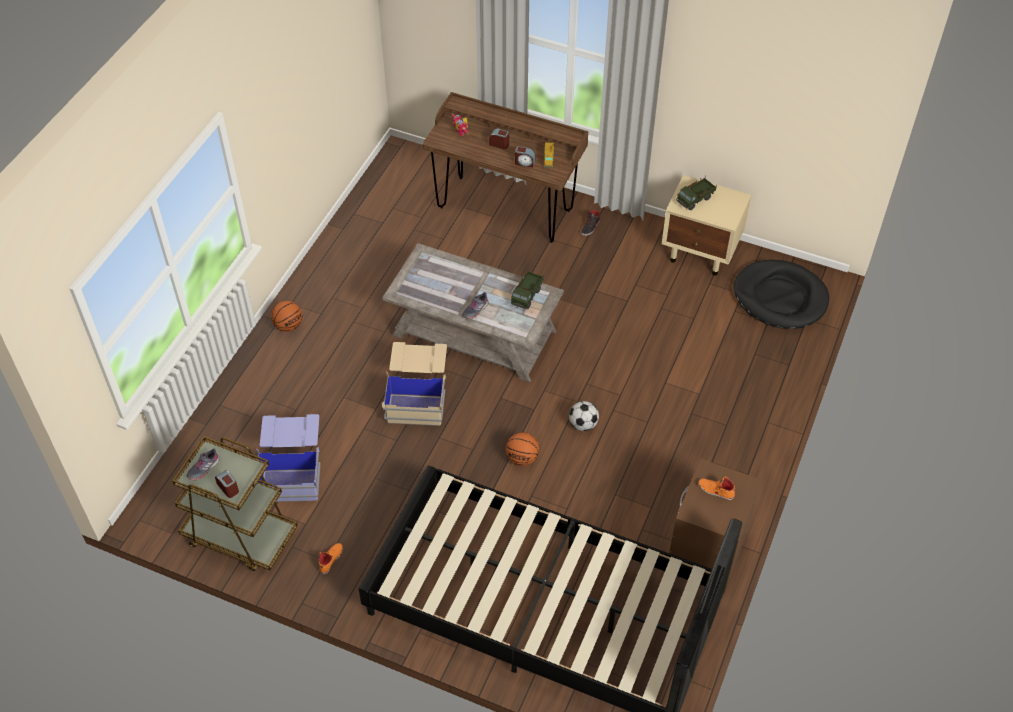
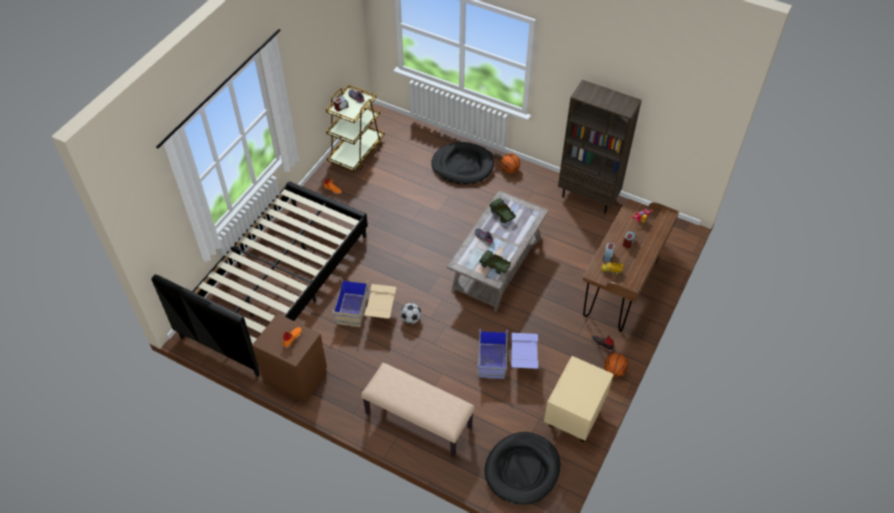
camera: 95 degrees right, 0 degrees up
blue storage box [256,414,321,502] -> blue storage box moved to [477,328,538,379]
beige storage box [381,342,447,426] -> beige storage box moved to [332,278,396,327]
basketball [506,432,539,466] -> basketball moved to [604,353,628,377]
toy truck [676,178,717,210] -> toy truck moved to [489,198,516,223]
none -> beige bench [361,362,475,457]
none -> black dog bed [431,142,494,185]
none -> brown bookcase [558,80,642,213]

